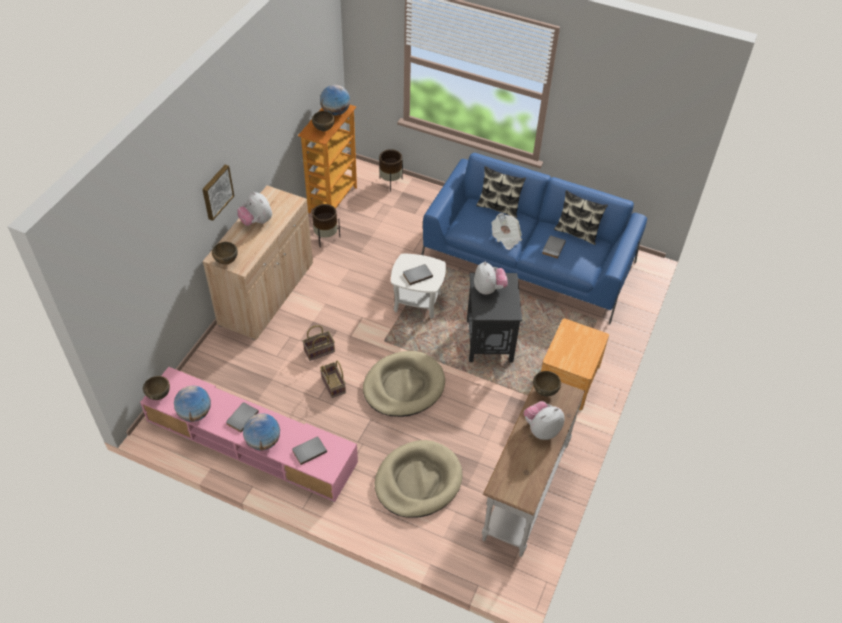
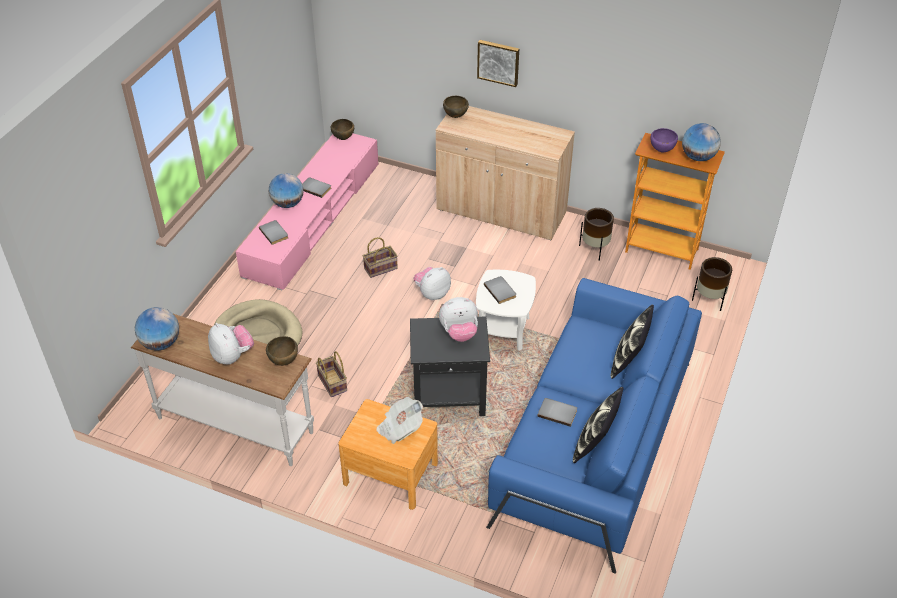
camera: 90 degrees right, 5 degrees down
globe [174,386,211,422] -> globe moved to [135,307,179,350]
plush toy [237,191,272,226] -> plush toy moved to [414,267,451,300]
basket [303,325,335,361] -> basket moved to [316,351,347,397]
brown bowl [312,111,335,131] -> purple bowl [650,128,678,152]
beige dog bed [363,351,445,417] -> none
newspaper [491,213,522,250] -> newspaper moved to [376,397,423,444]

